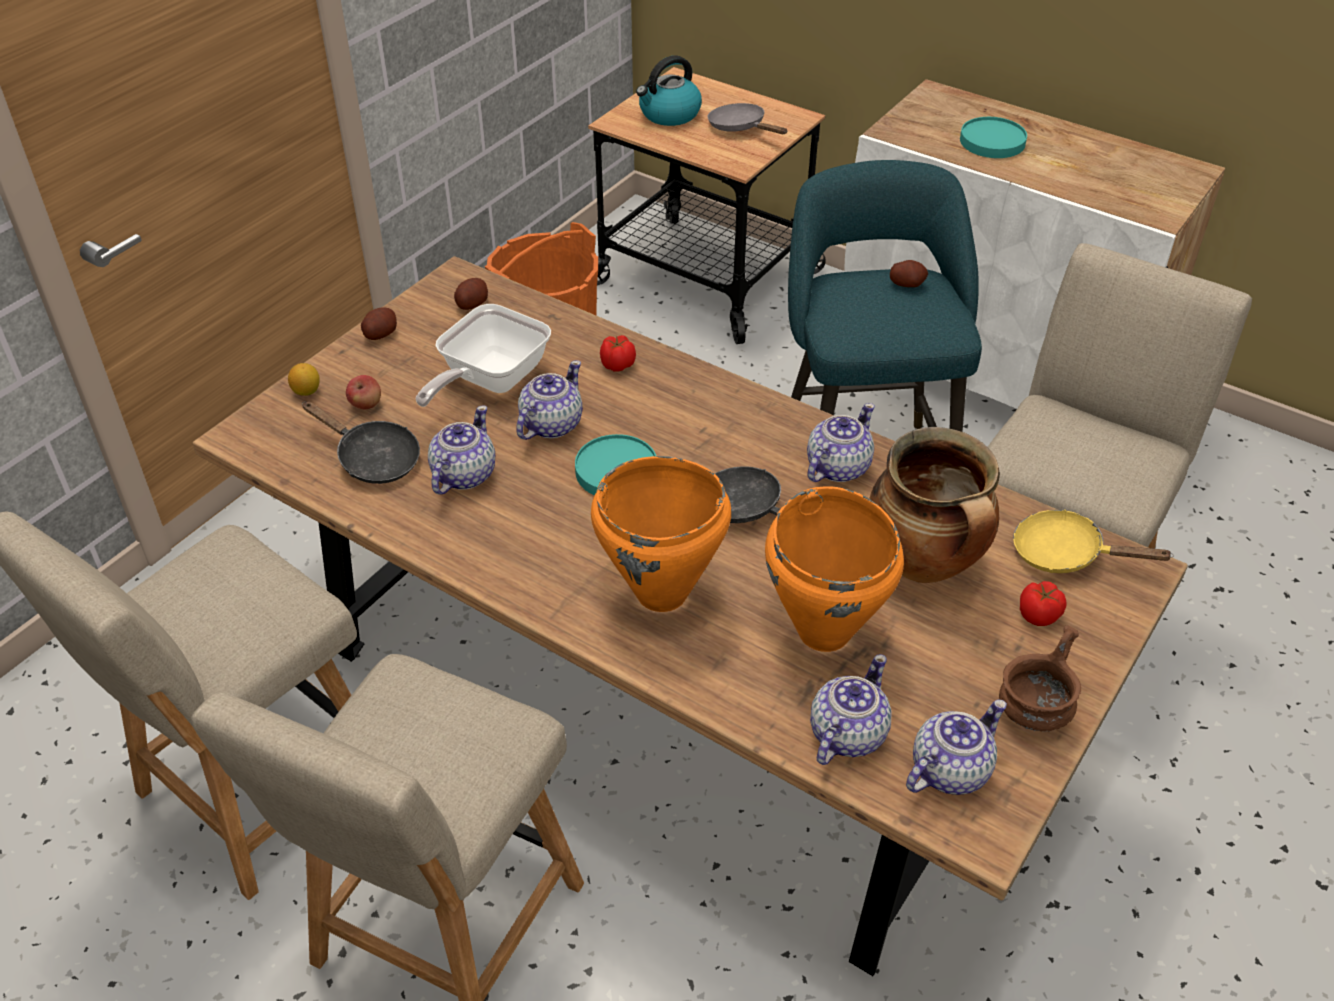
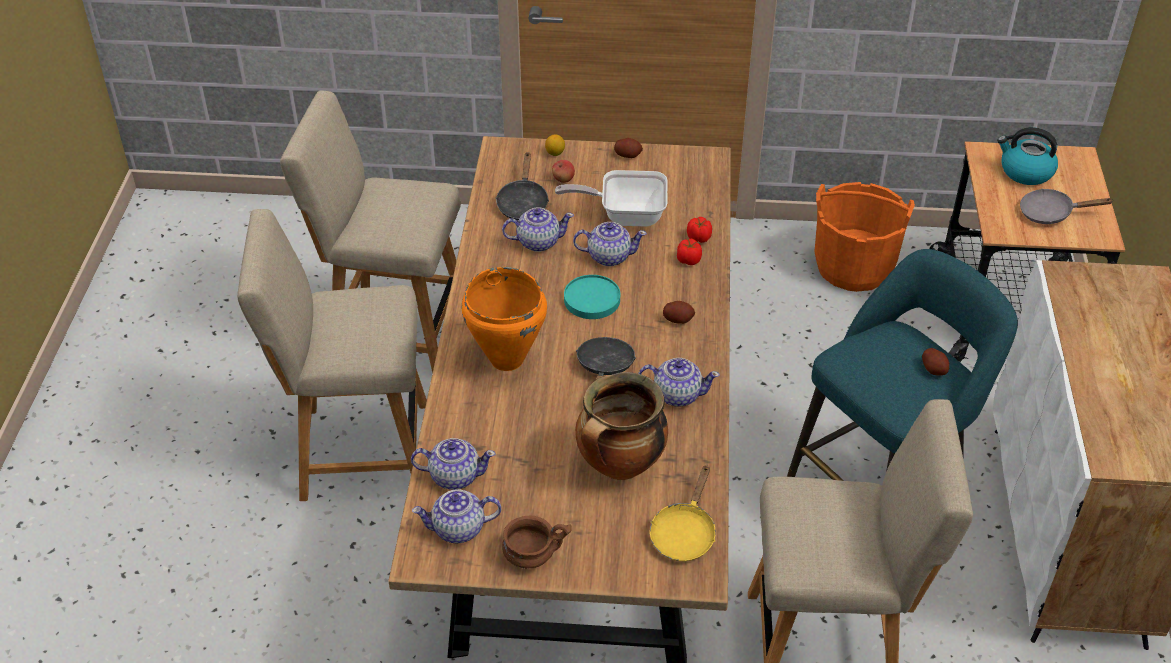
camera: 60 degrees right, 0 degrees up
potato [454,278,488,310] -> potato moved to [663,301,695,324]
grey frying pan [707,103,787,134] -> grey frying pan turned 105 degrees counterclockwise [1020,189,1113,224]
orange cooking pot [765,486,904,652] -> none
teapot [906,699,1007,795] -> teapot turned 150 degrees clockwise [412,489,501,543]
turquoise plate [960,117,1027,158] -> none
yellow frying pan [1013,509,1174,573] -> yellow frying pan turned 150 degrees counterclockwise [650,465,716,561]
tomato [1020,581,1067,626] -> tomato moved to [687,217,712,243]

